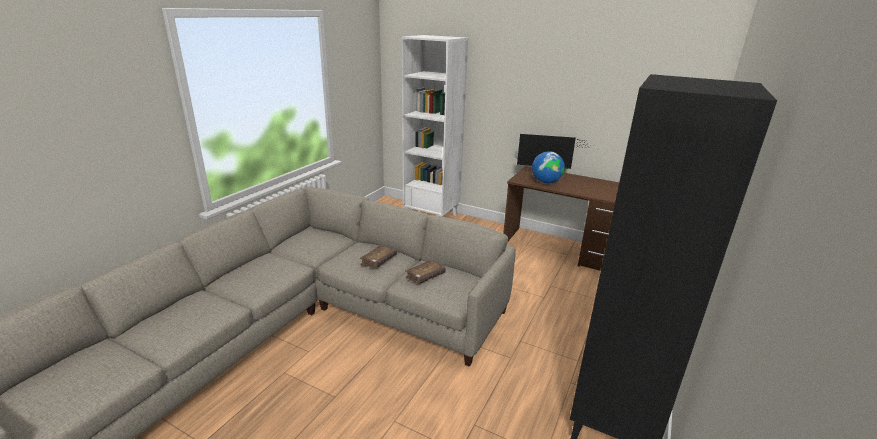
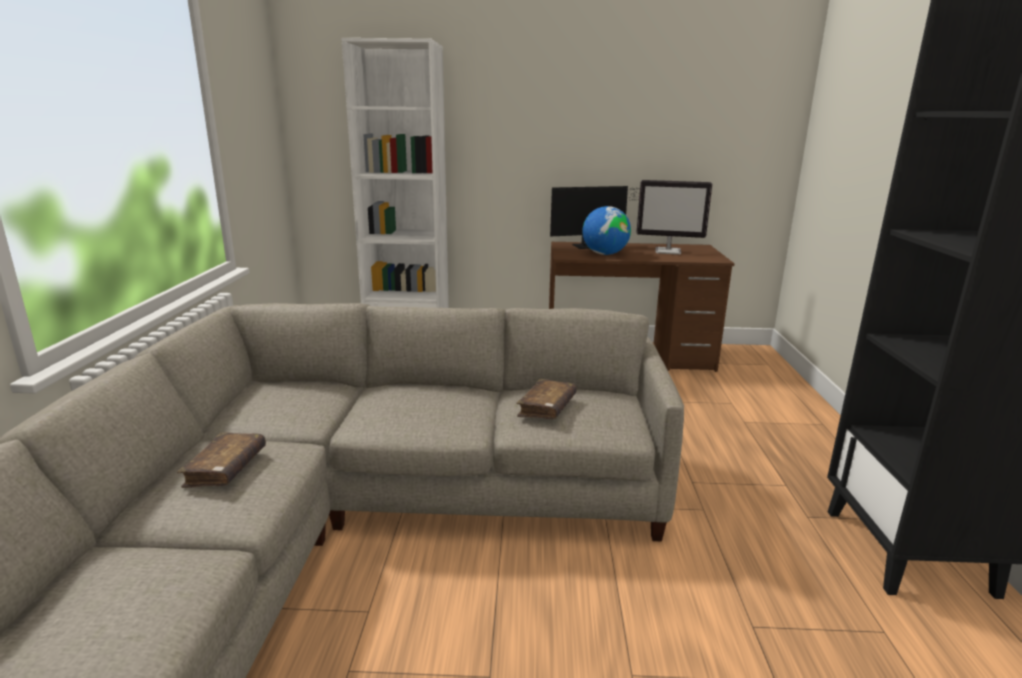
camera: 25 degrees left, 5 degrees down
brown book [359,245,397,268] -> brown book moved to [177,432,266,488]
none -> monitor [636,180,712,255]

